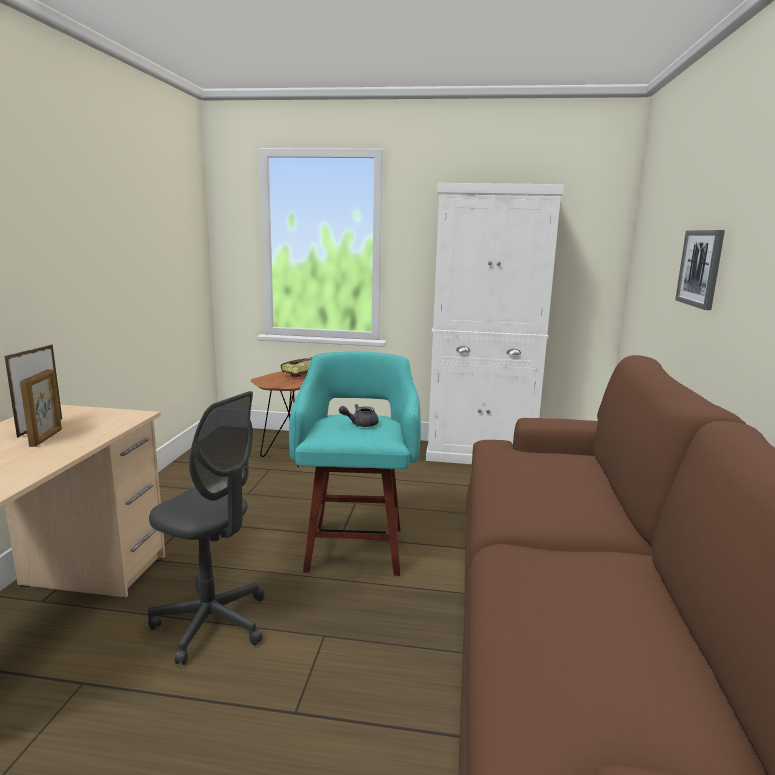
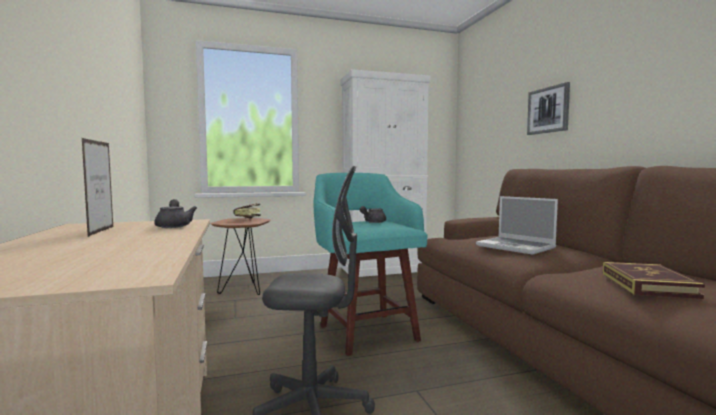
camera: 25 degrees left, 10 degrees down
picture frame [20,369,62,447] -> none
none -> grey teapot [154,199,197,228]
none -> laptop [476,196,558,255]
none -> book [603,262,705,299]

